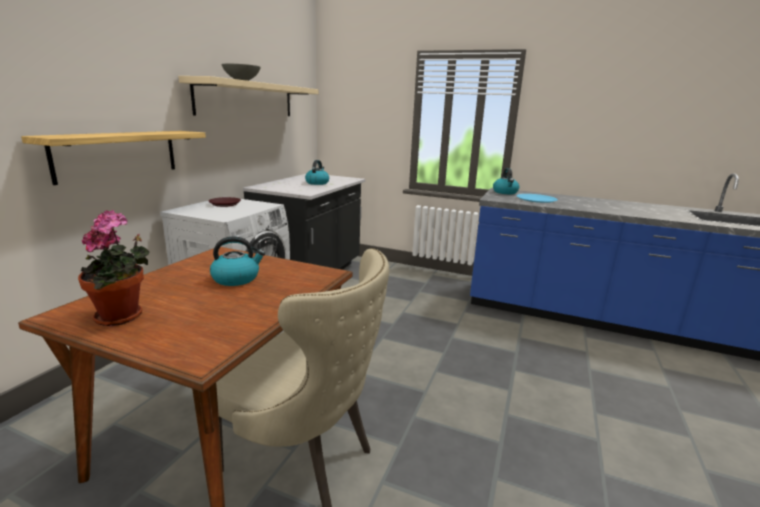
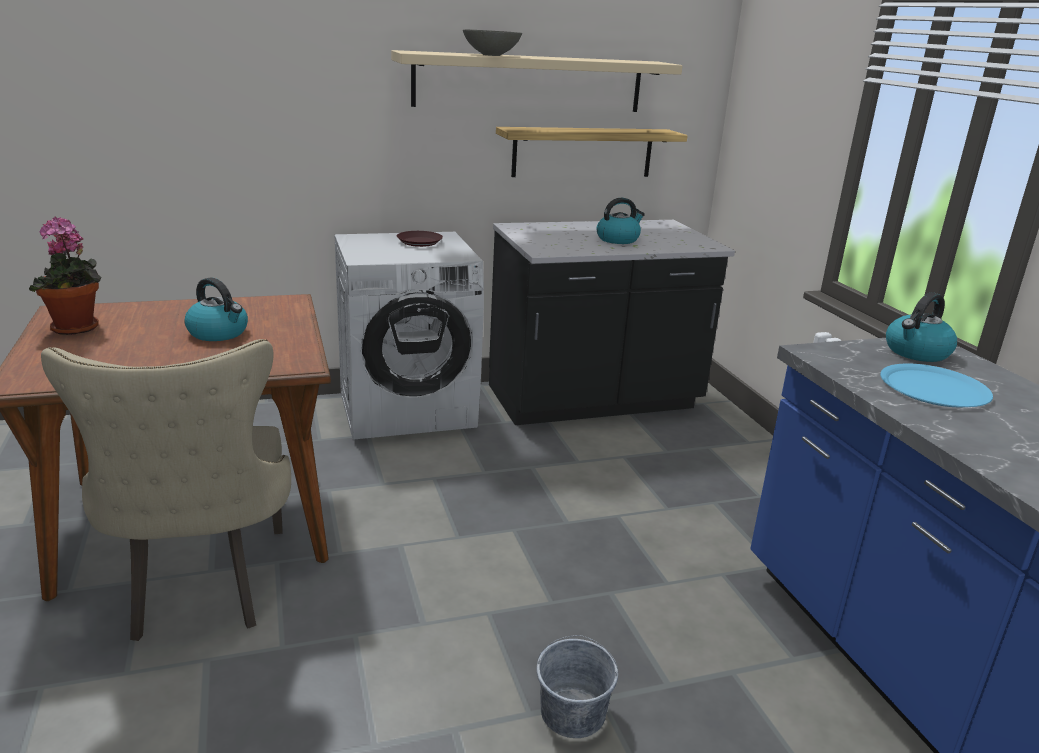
camera: 50 degrees right, 5 degrees up
shelf [21,131,206,185] -> shelf moved to [496,127,688,177]
none -> grey bucket [536,635,618,738]

